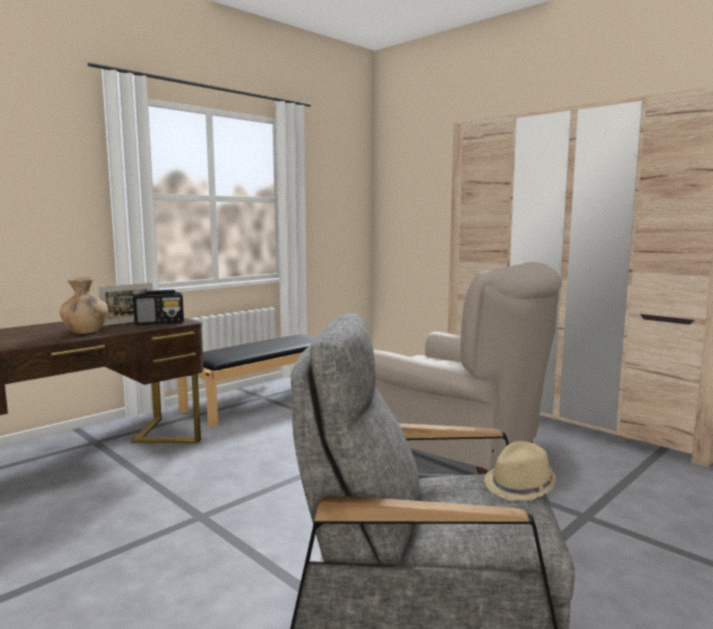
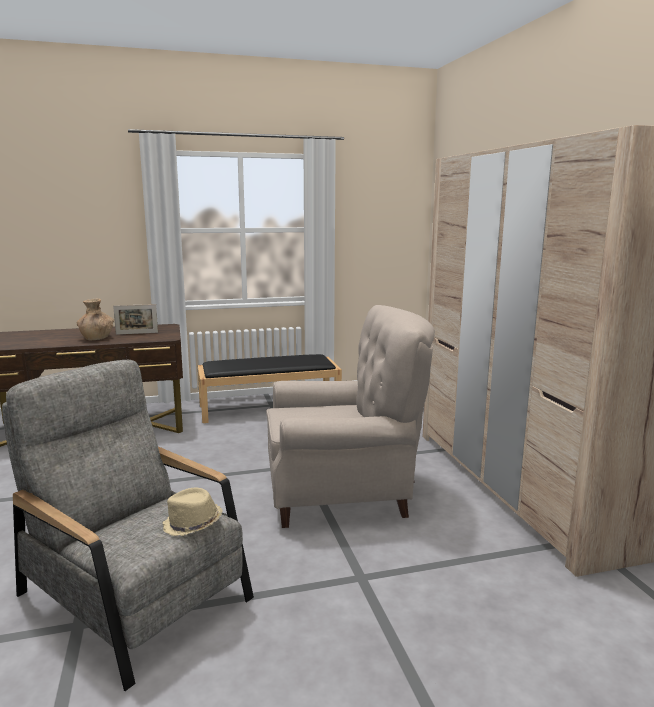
camera: 30 degrees right, 5 degrees up
radio [133,290,184,325] -> none
beige armchair [374,262,562,474] -> beige armchair turned 75 degrees counterclockwise [266,305,435,528]

